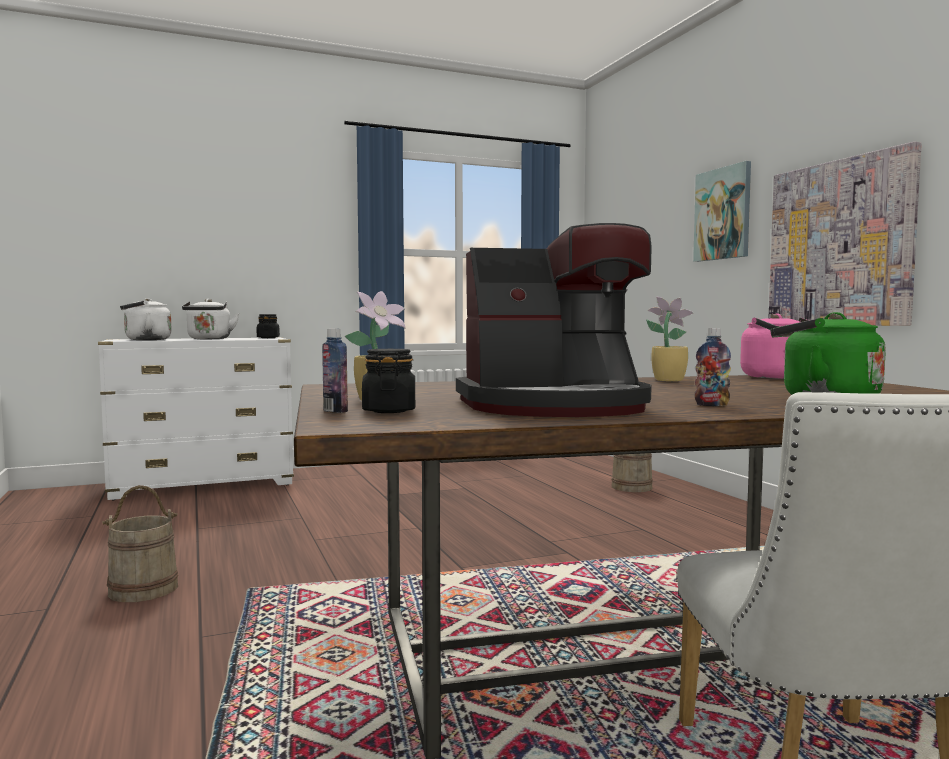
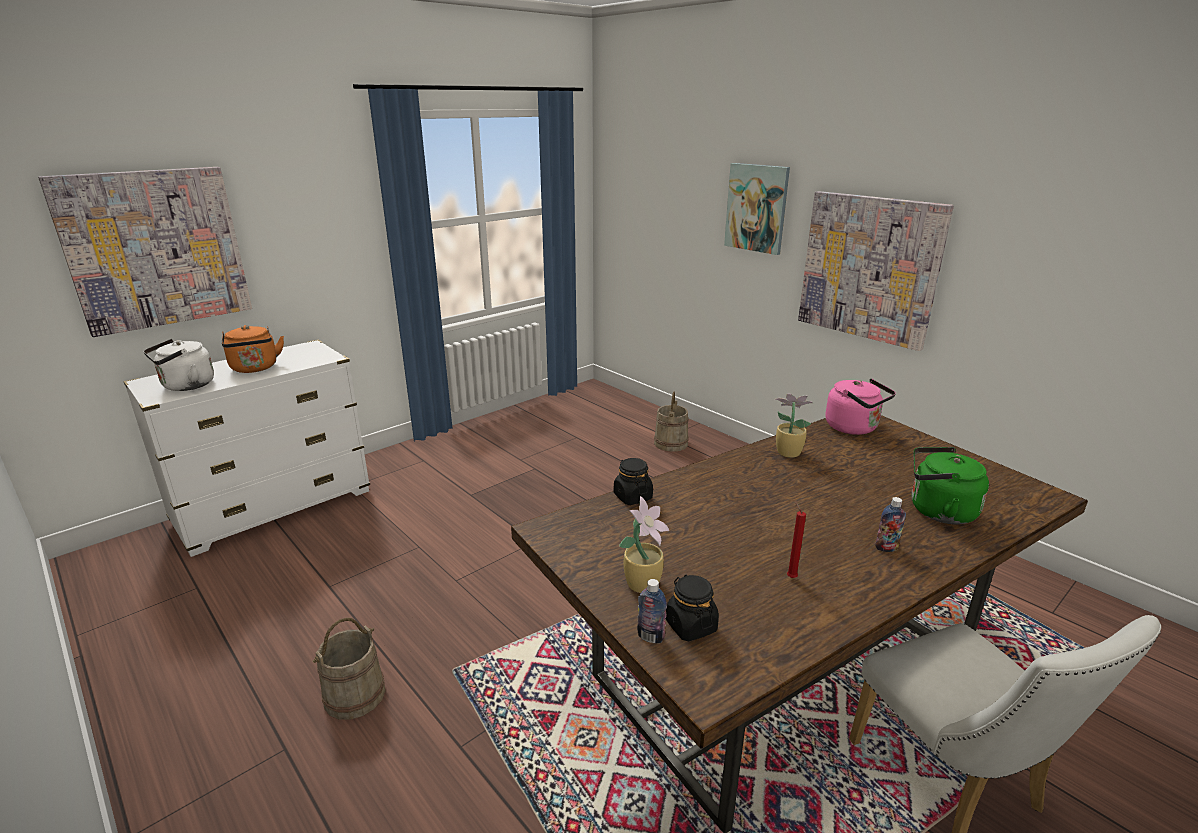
camera: 20 degrees left, 20 degrees up
white kettle [182,299,239,339] -> orange kettle [222,325,284,373]
black jar [257,314,280,338] -> black jar moved to [614,458,653,505]
coffee machine [456,223,652,417] -> red candle [787,502,806,578]
none -> picture [38,167,252,337]

